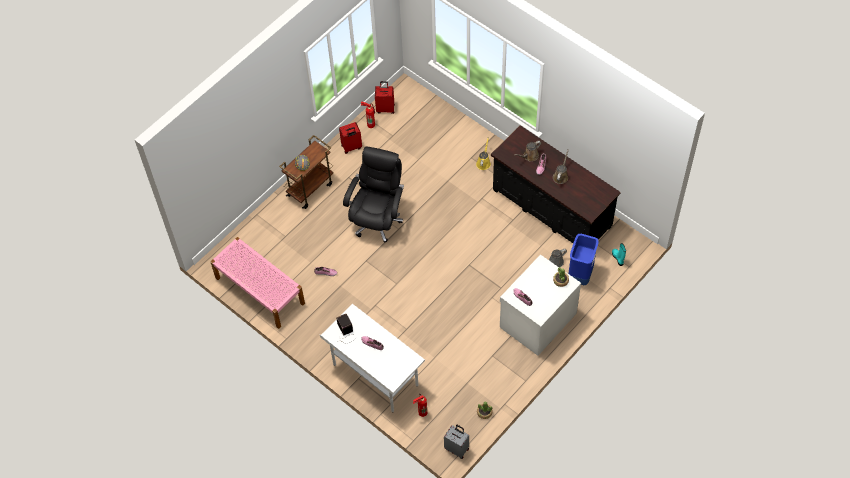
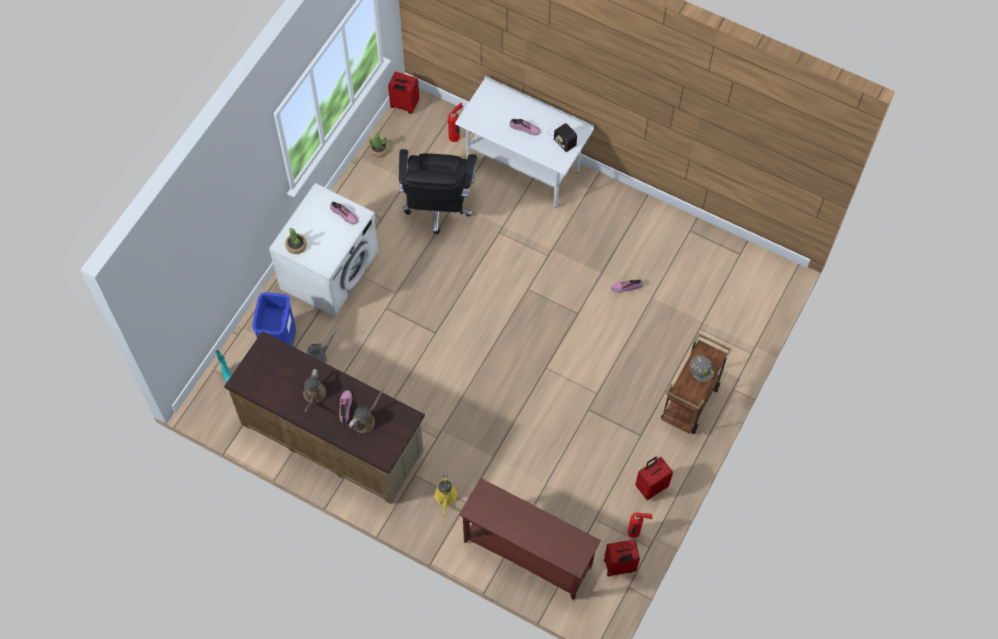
camera: 165 degrees right, 5 degrees up
pink bench [210,237,305,329] -> none
black office chair [343,147,404,242] -> black office chair moved to [399,149,477,234]
grey suitcase [444,425,469,459] -> red suitcase [388,72,419,114]
black cabinet [491,125,621,243] -> beige cabinet [224,331,425,504]
none -> brown console table [459,478,601,600]

